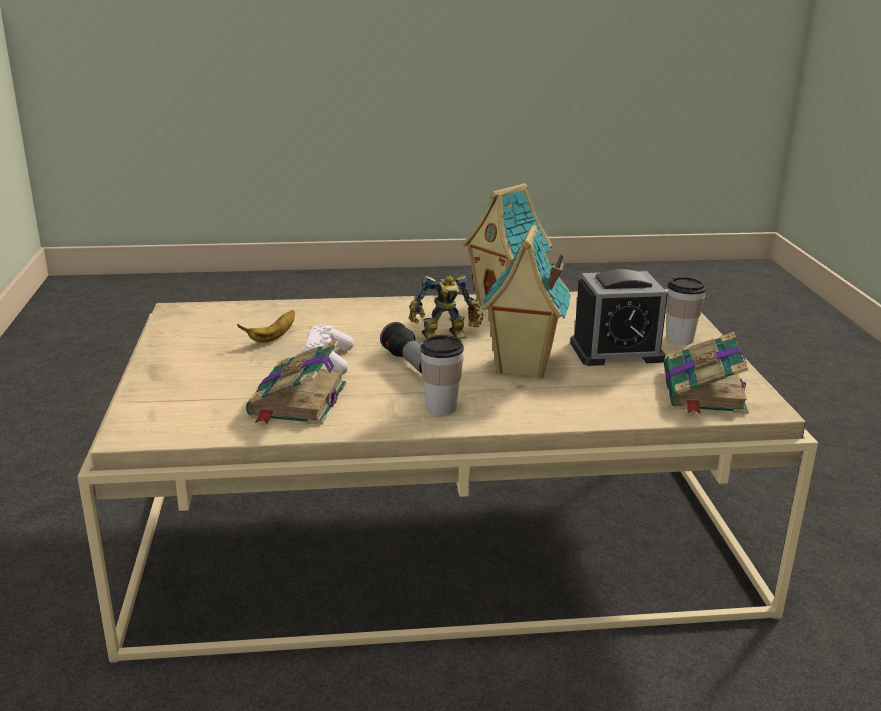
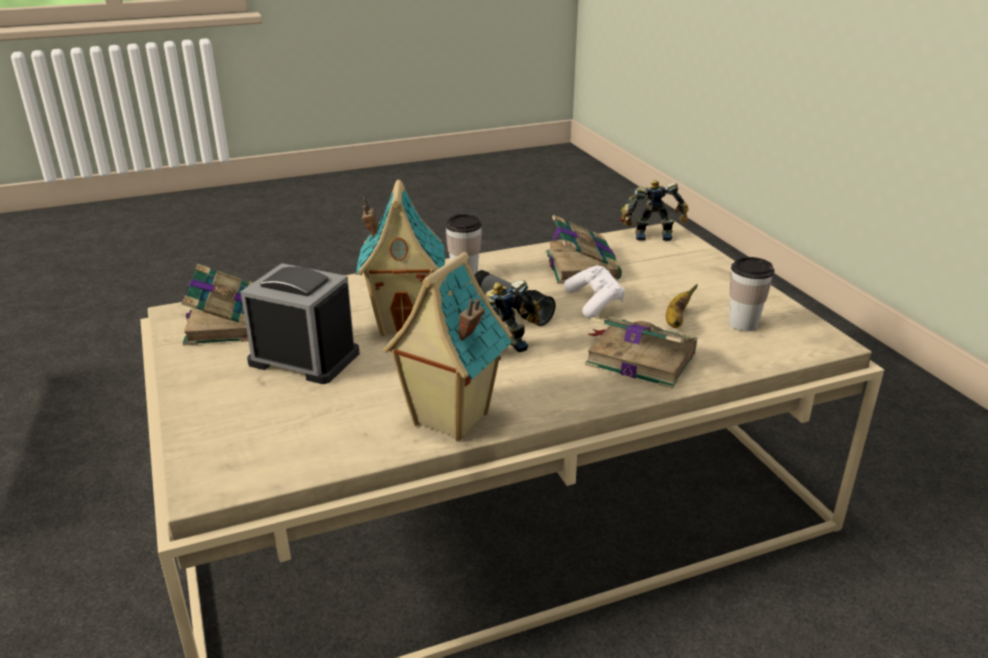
camera: 165 degrees right, 5 degrees up
alarm clock [570,269,668,366] -> alarm clock turned 45 degrees clockwise [240,263,360,384]
cup [667,277,706,345] -> cup moved to [729,257,775,331]
none -> book [585,317,698,389]
none -> toy robot [620,180,689,241]

